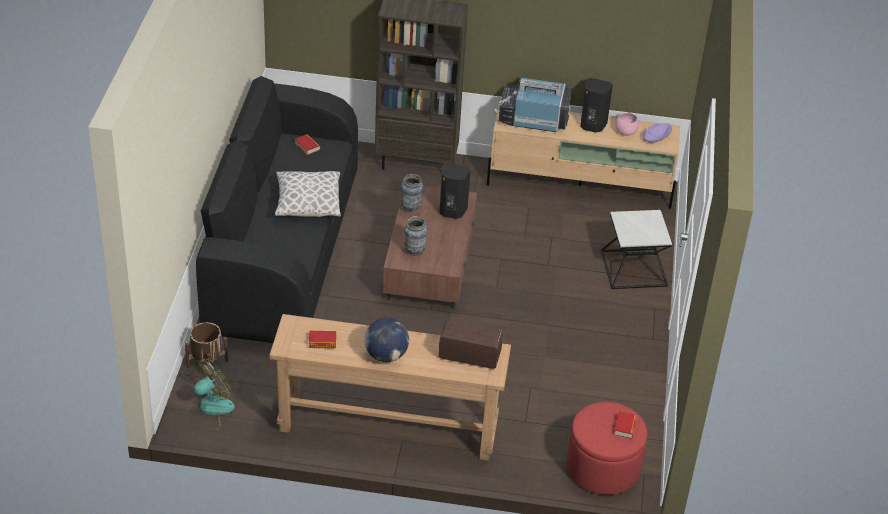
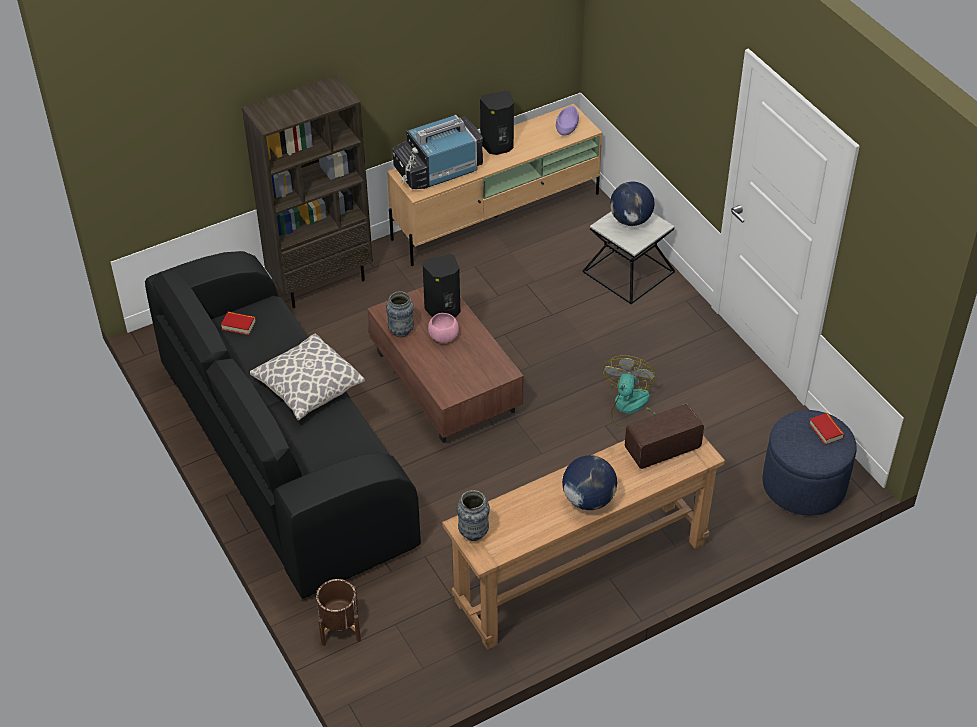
camera: 35 degrees left, 5 degrees up
fan [185,359,235,431] -> fan moved to [603,355,656,428]
book [309,331,336,349] -> none
vase [404,216,428,256] -> vase moved to [457,490,490,541]
red ottoman [567,402,647,495] -> blue ottoman [762,410,857,515]
pink bowl [615,113,639,136] -> pink bowl moved to [428,313,459,343]
none -> globe [610,182,655,226]

